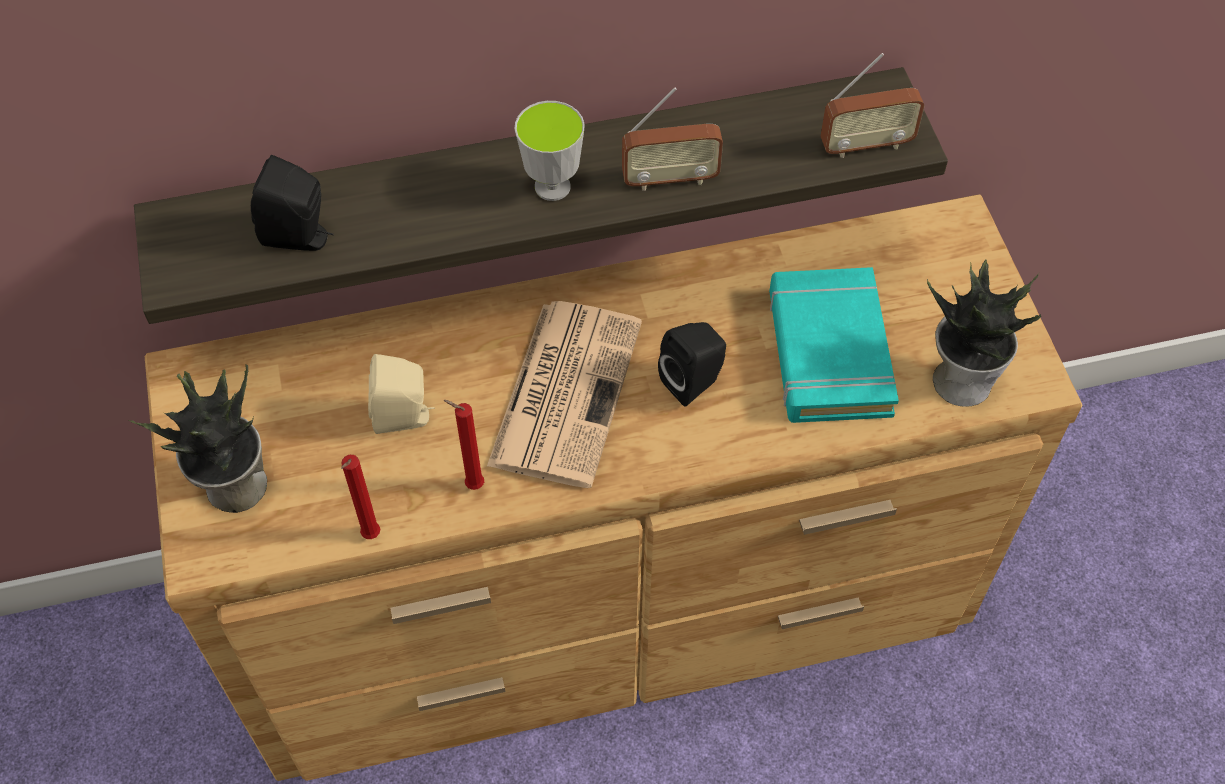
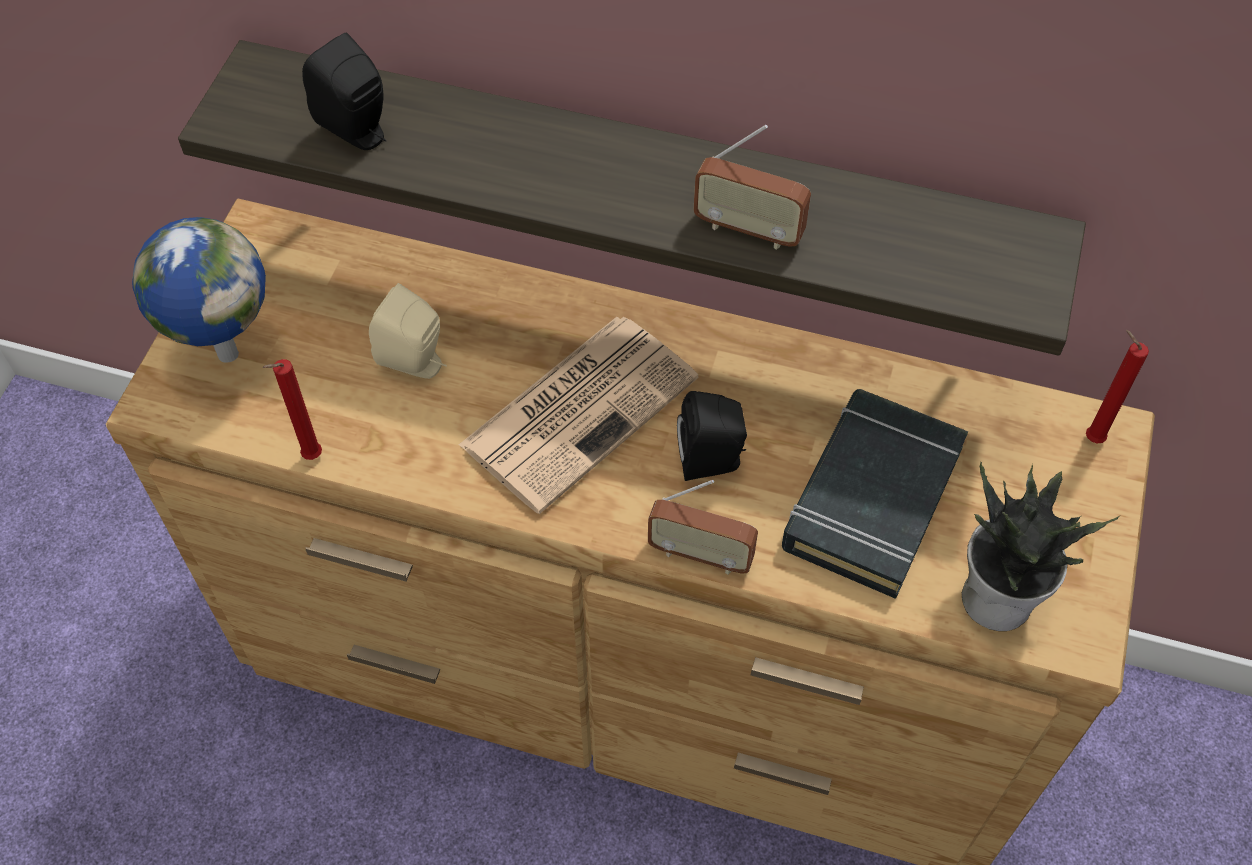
camera: 30 degrees right, 0 degrees up
potted plant [129,364,267,513] -> globe [132,217,266,363]
red candle [444,400,484,490] -> red candle moved to [1086,330,1149,444]
cup [515,101,585,201] -> none
turquoise book [769,267,899,423] -> black book [782,389,968,599]
radio [821,53,925,158] -> radio moved to [648,480,758,575]

